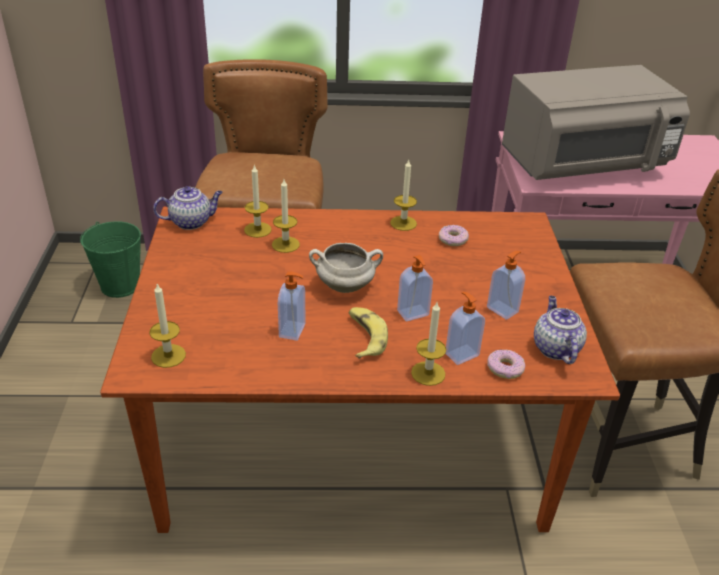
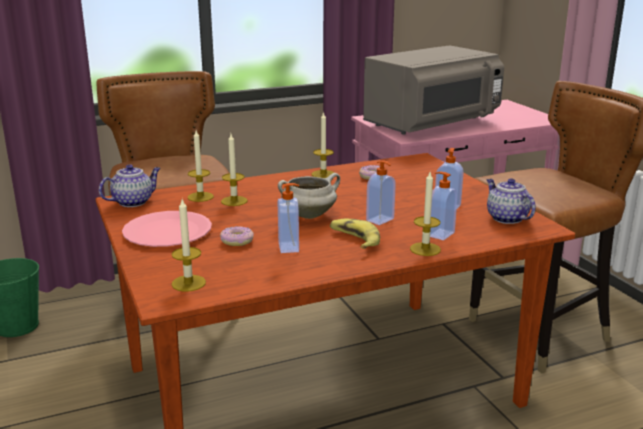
camera: 20 degrees left, 15 degrees down
donut [487,350,525,379] -> donut moved to [220,226,254,246]
none -> pink plate [122,211,212,247]

